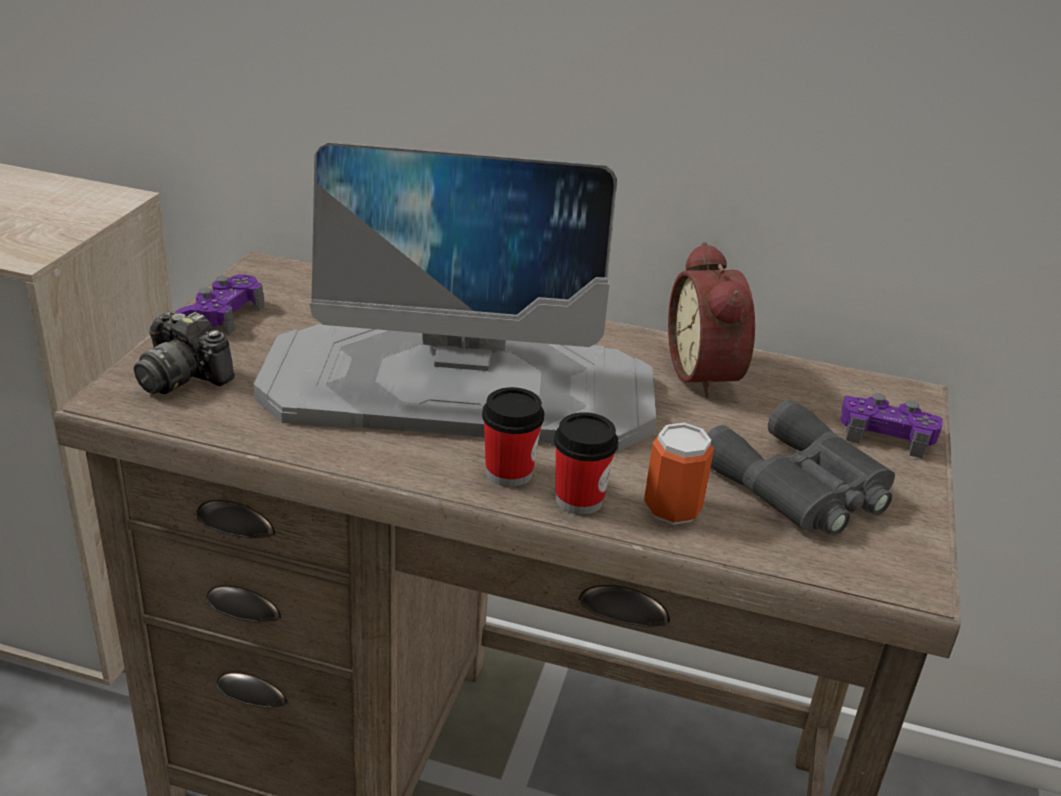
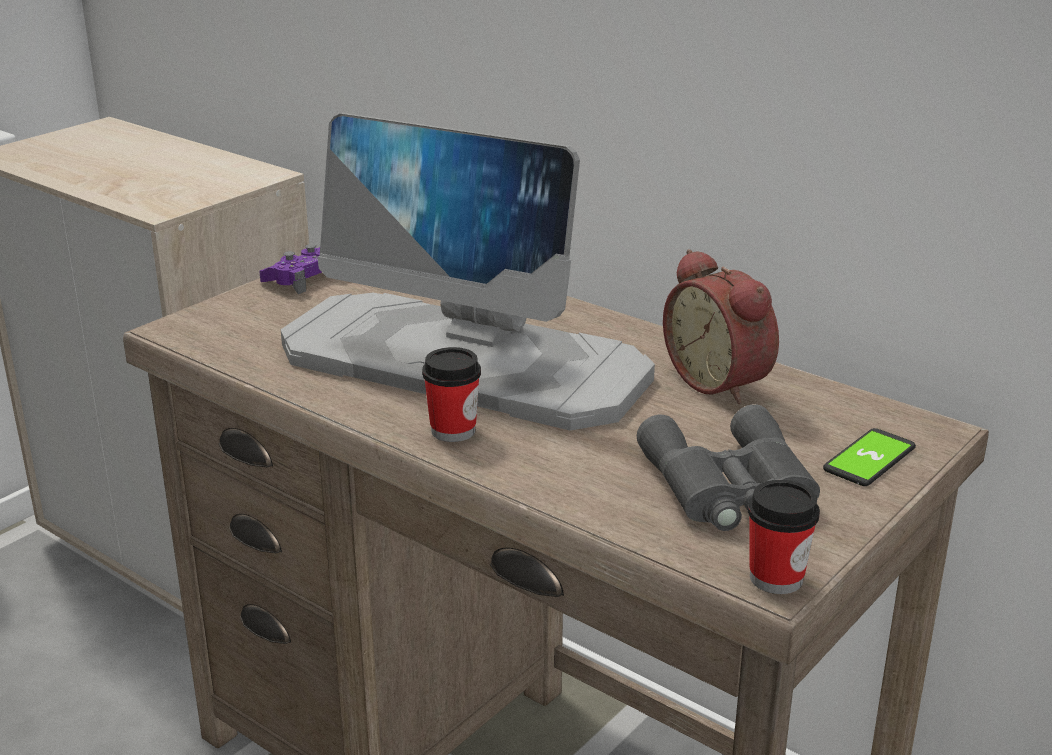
camera: 25 degrees right, 5 degrees down
camera [134,311,235,394] -> none
cup [554,412,618,515] -> cup moved to [748,480,820,594]
can [644,423,714,525] -> none
alarm clock [668,242,755,398] -> alarm clock turned 45 degrees counterclockwise [663,249,779,404]
purple game controller [840,393,943,458] -> phone [823,428,916,486]

